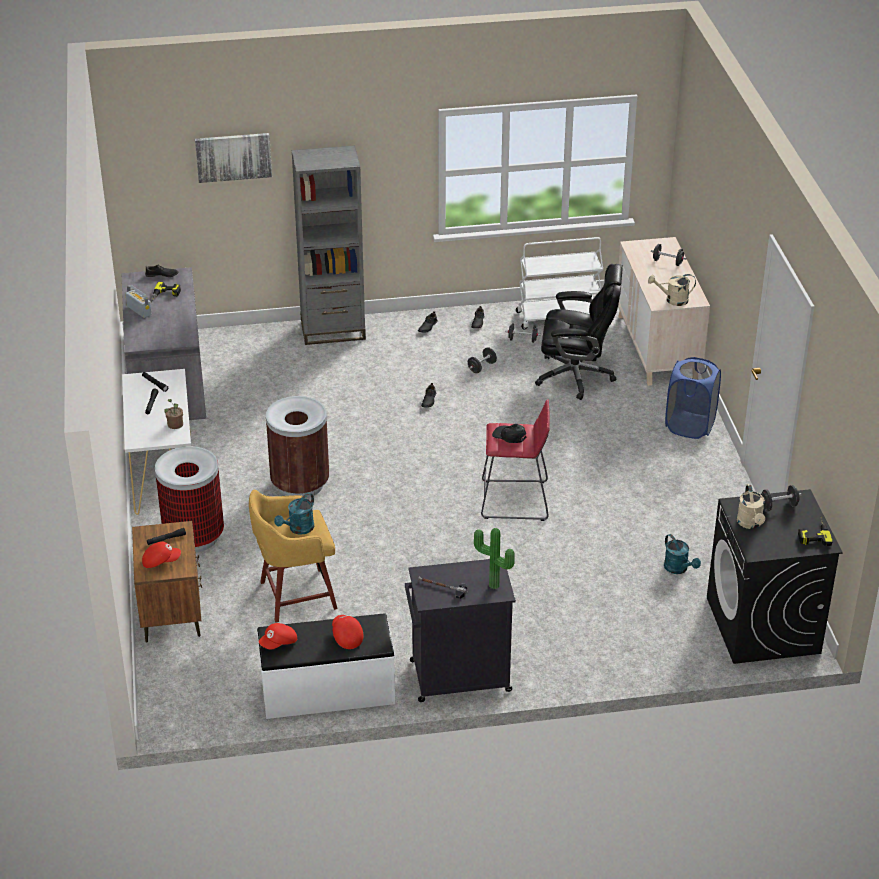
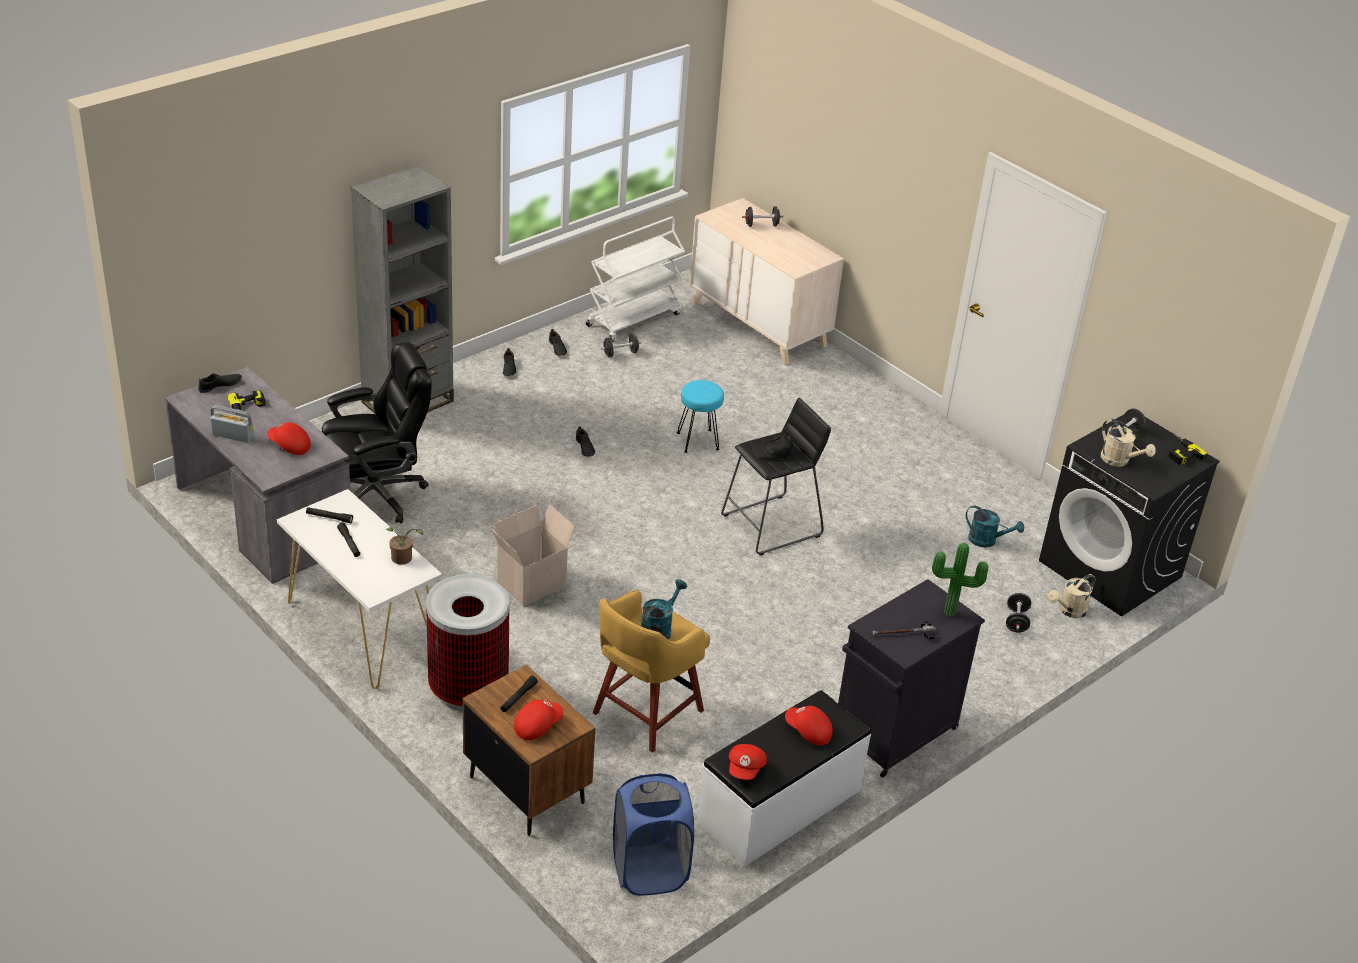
camera: 35 degrees left, 0 degrees up
picture [195,133,272,183] -> none
brown trash can [266,396,329,498] -> cardboard box [491,504,576,606]
turquoise watering can [274,492,315,535] -> turquoise watering can turned 150 degrees counterclockwise [641,579,687,640]
black dumbbell [468,347,497,373] -> black dumbbell moved to [1006,593,1031,633]
red stool [481,399,550,521] -> black stool [721,398,831,555]
black office chair [535,264,623,400] -> black office chair moved to [322,342,432,523]
beige watering can [648,274,696,306] -> beige watering can moved to [1048,574,1096,618]
blue laundry basket [665,357,721,439] -> blue laundry basket moved to [613,773,694,896]
none -> red cap [267,422,311,455]
none -> turquoise stool [677,380,724,453]

